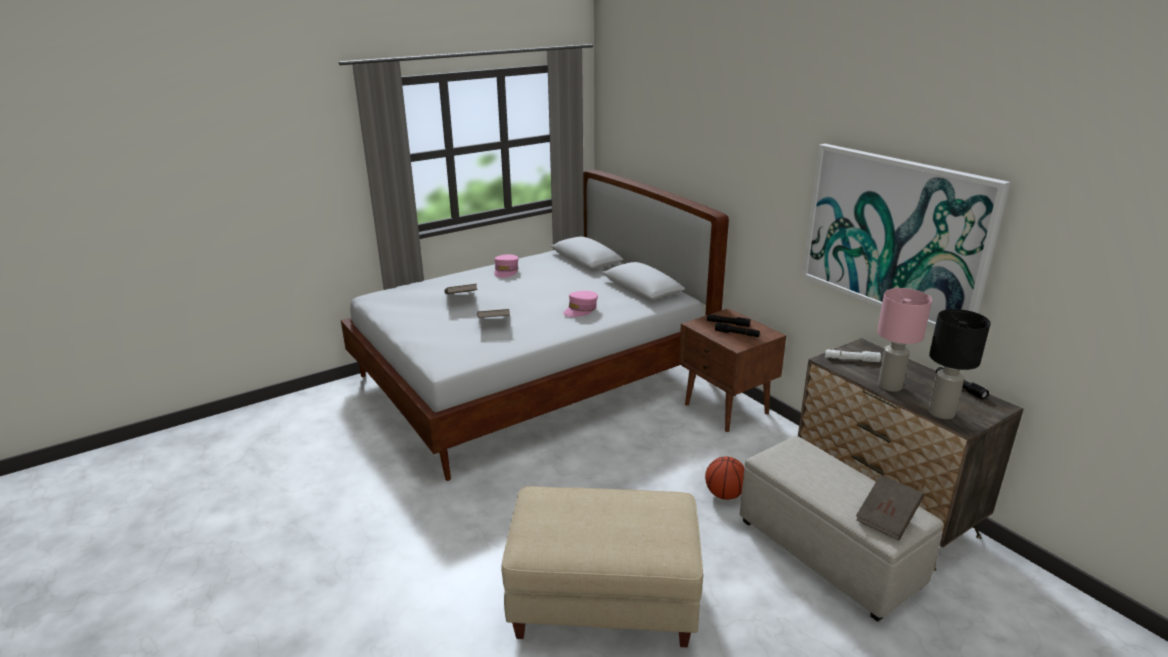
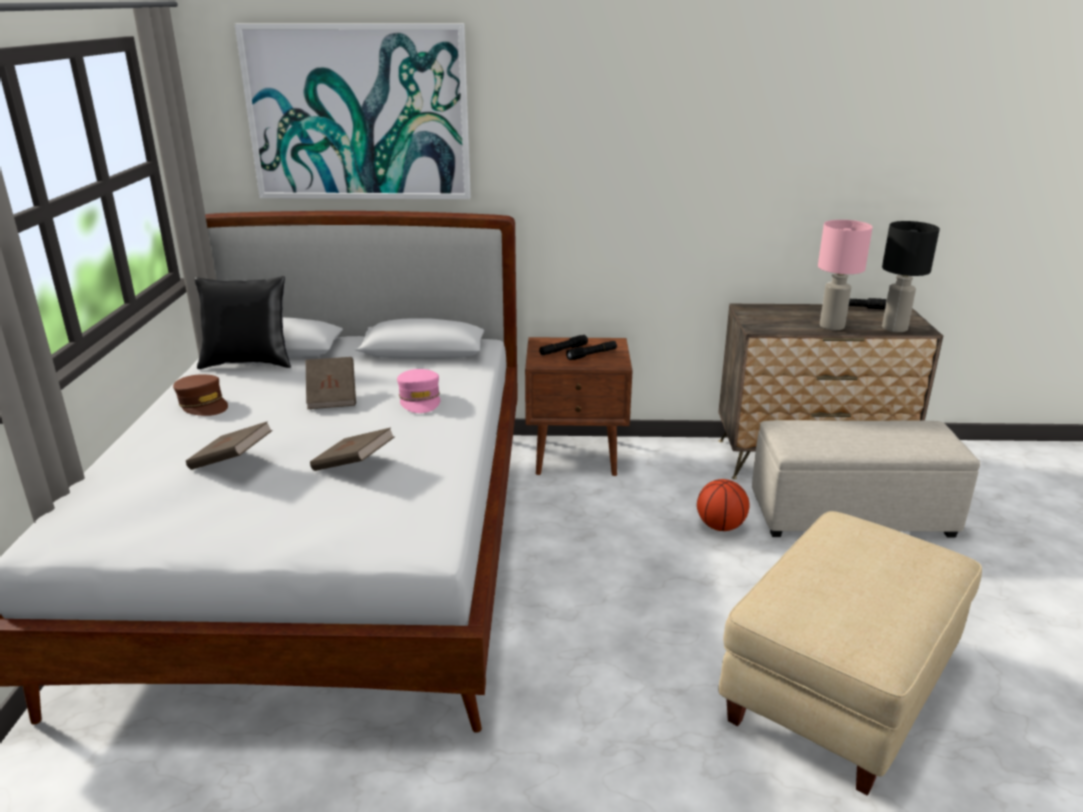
camera: 55 degrees left, 0 degrees up
pink cap [494,254,518,278] -> brown cap [173,374,228,416]
picture [802,144,1011,328] -> picture moved to [235,23,471,199]
white flashlight [825,350,881,362] -> none
brown book [856,475,924,540] -> brown book moved to [306,357,356,409]
none -> black pillow [195,276,291,369]

